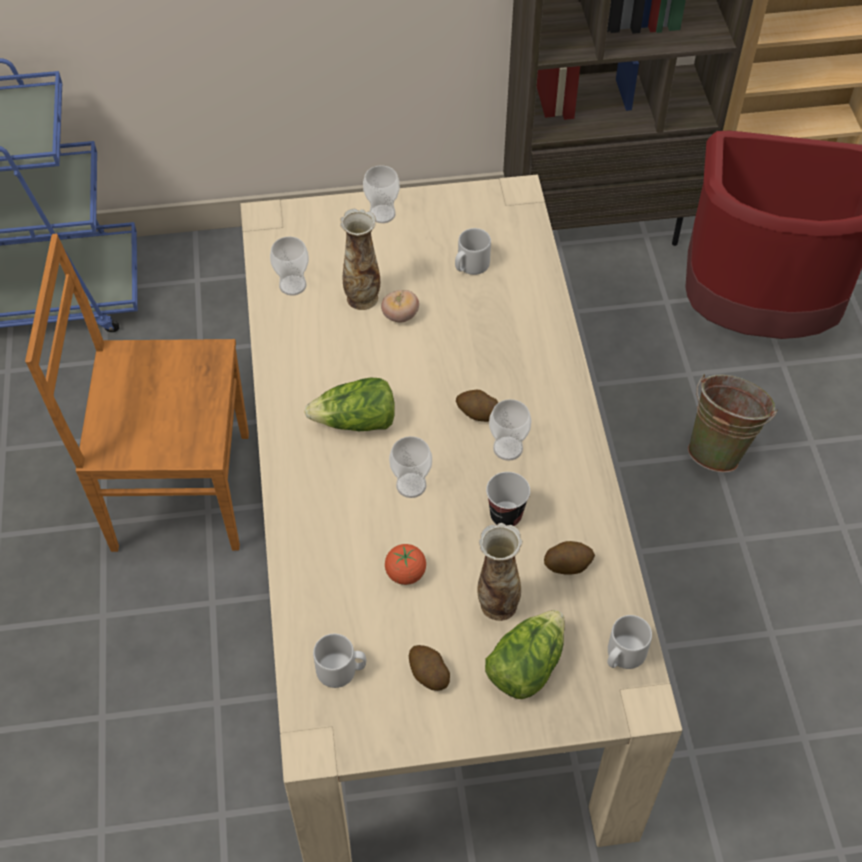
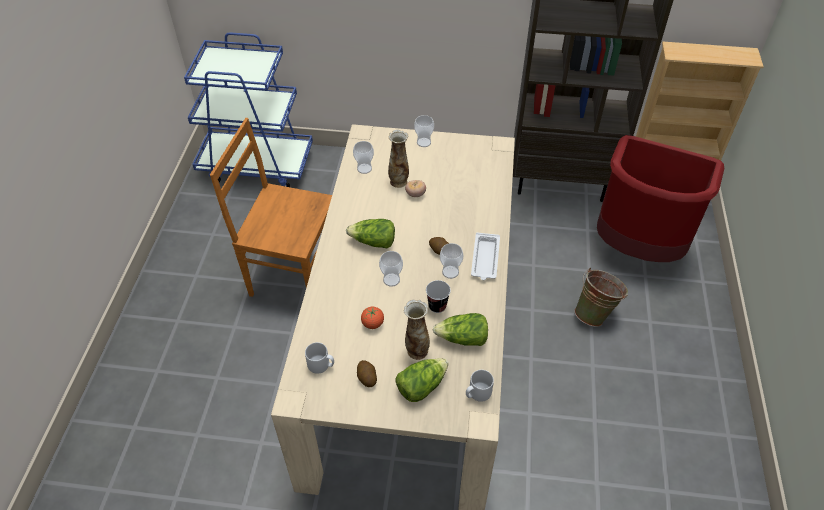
camera: 15 degrees right, 5 degrees down
grey mug [455,228,491,275] -> none
potato [544,541,595,575] -> lettuce [433,313,488,346]
none -> white tray [471,233,500,280]

